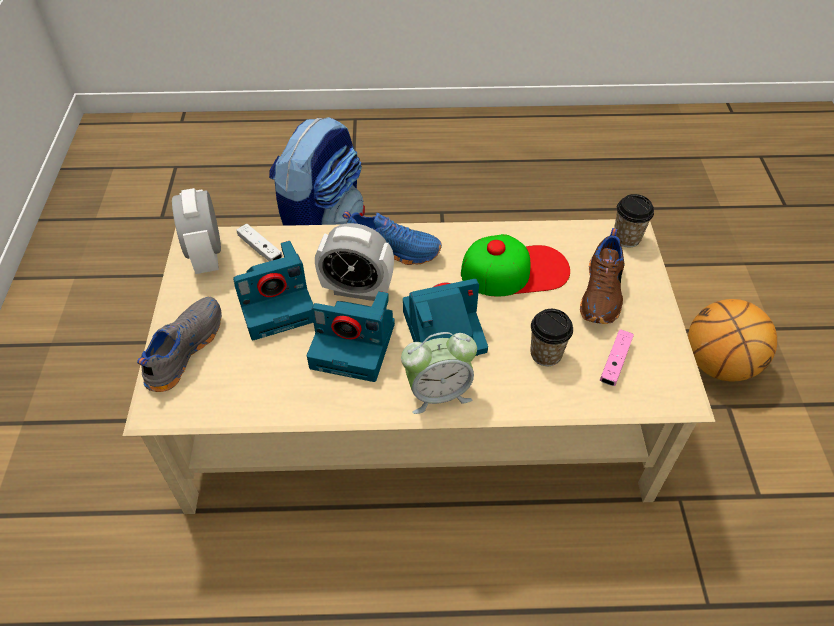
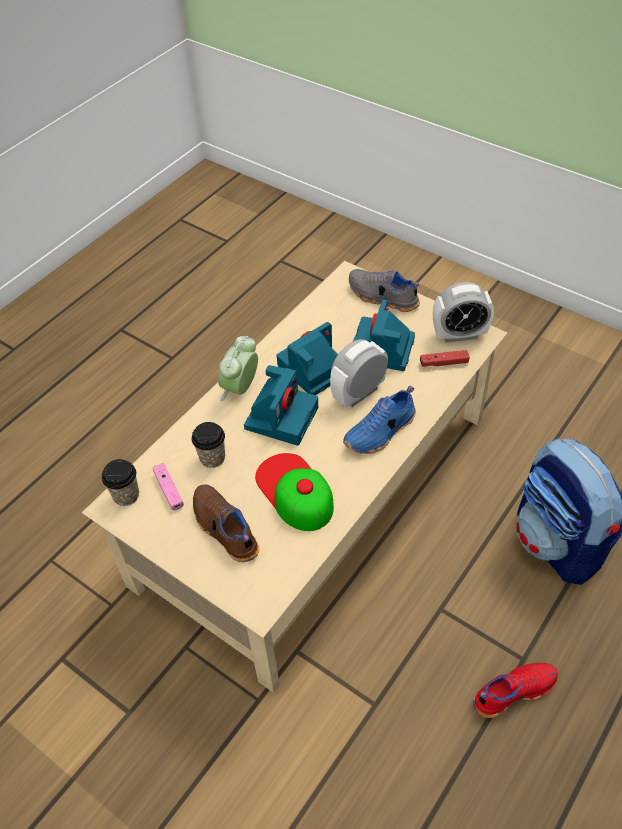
camera: 130 degrees right, 0 degrees up
grey shoe [137,297,222,392] -> grey shoe turned 150 degrees clockwise [349,269,420,312]
alarm clock [172,188,221,274] -> alarm clock turned 150 degrees clockwise [433,282,494,343]
white game controller [236,224,283,261] -> red game controller [420,350,470,367]
cap [461,234,570,296] -> cap turned 120 degrees clockwise [255,453,334,531]
cup [614,194,654,248] -> cup moved to [102,459,139,506]
basketball [688,299,777,381] -> none
none -> red shoe [473,663,558,718]

